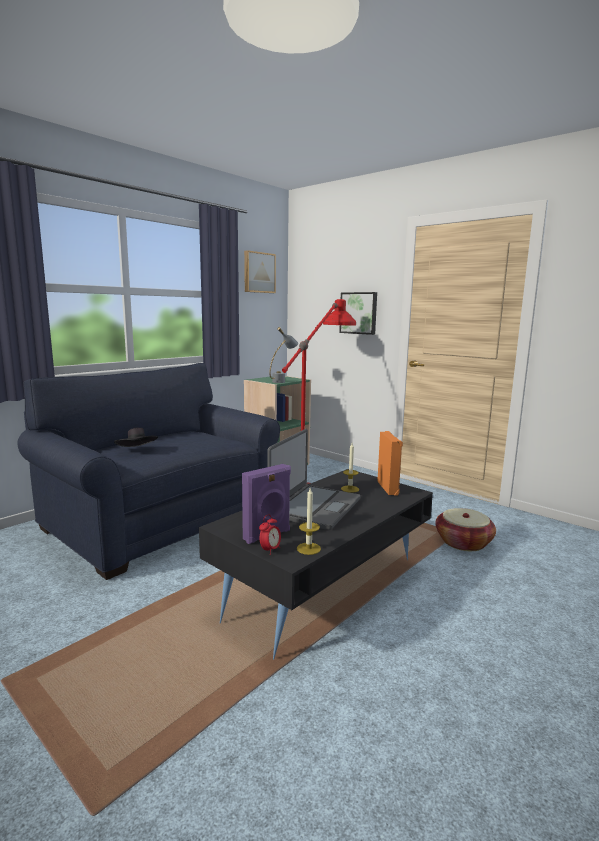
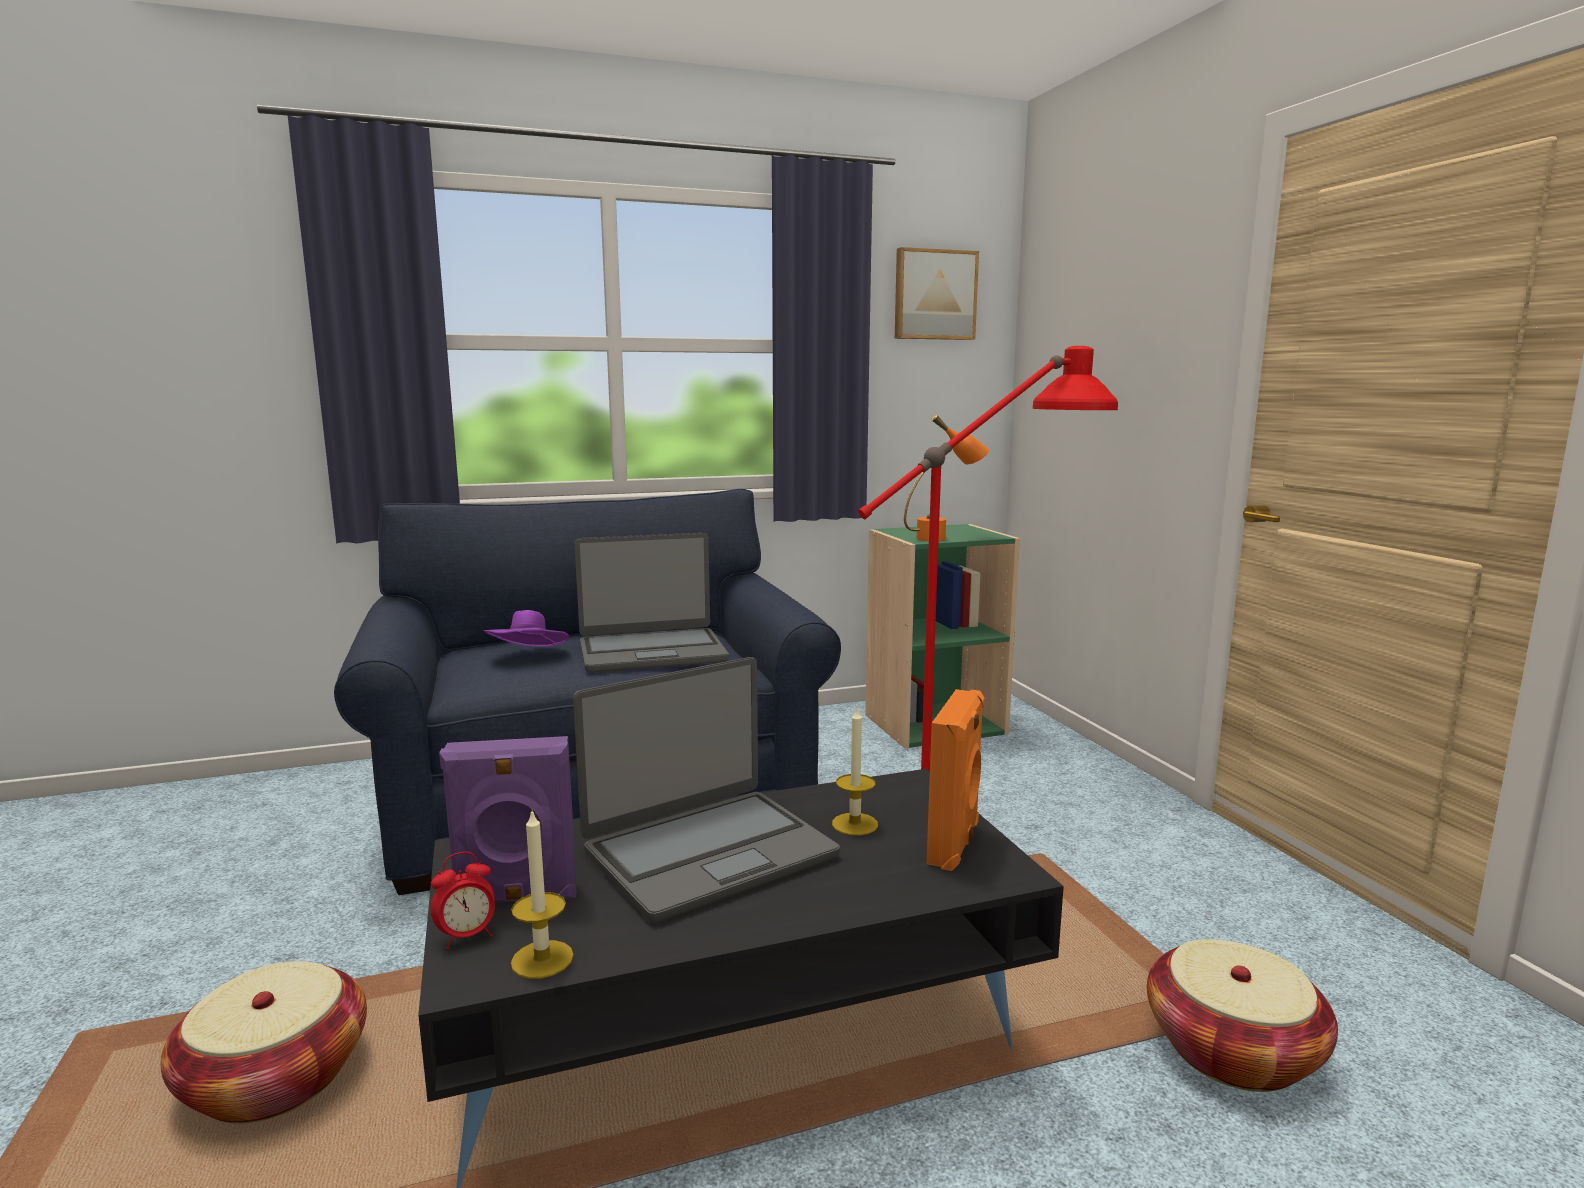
camera: 30 degrees right, 0 degrees up
black hat [114,428,158,447] -> purple hat [484,610,569,646]
grey table lamp [269,327,298,383] -> orange table lamp [904,414,989,541]
picture [339,292,377,335] -> none
none -> basket [160,961,367,1124]
none -> laptop [575,533,729,673]

